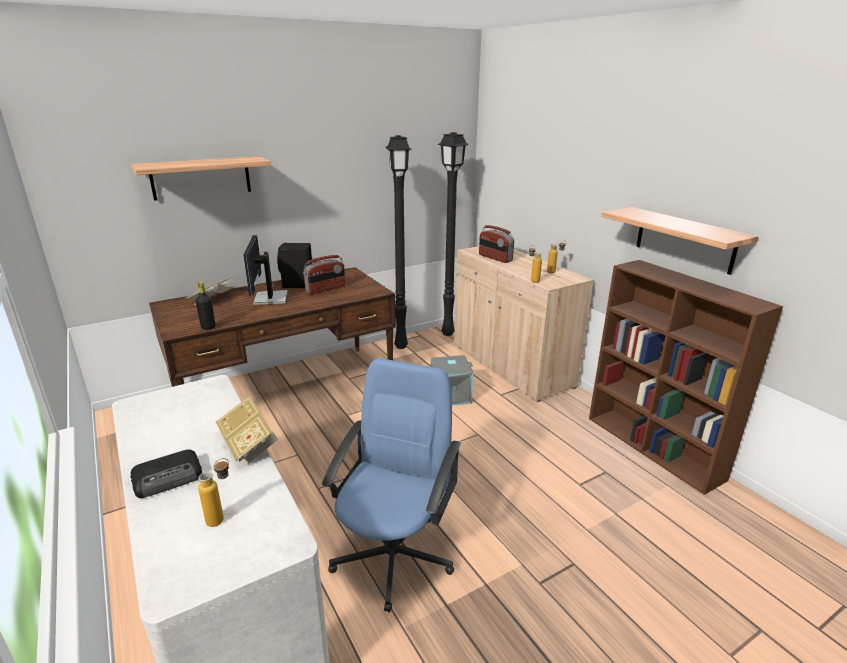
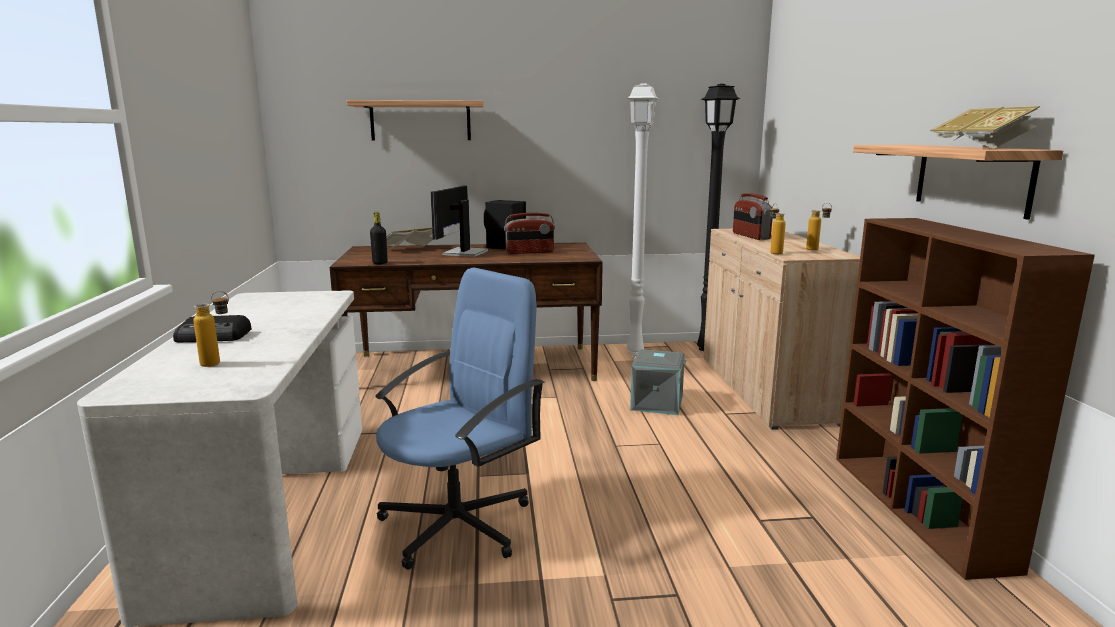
camera: 25 degrees right, 10 degrees down
book [216,396,278,466] -> book moved to [930,106,1040,149]
black floor lamp [386,135,412,349] -> white floor lamp [627,83,659,355]

